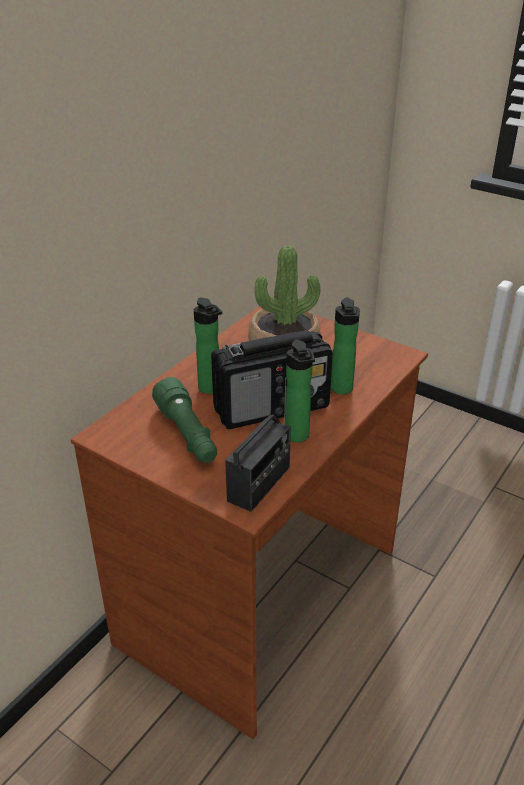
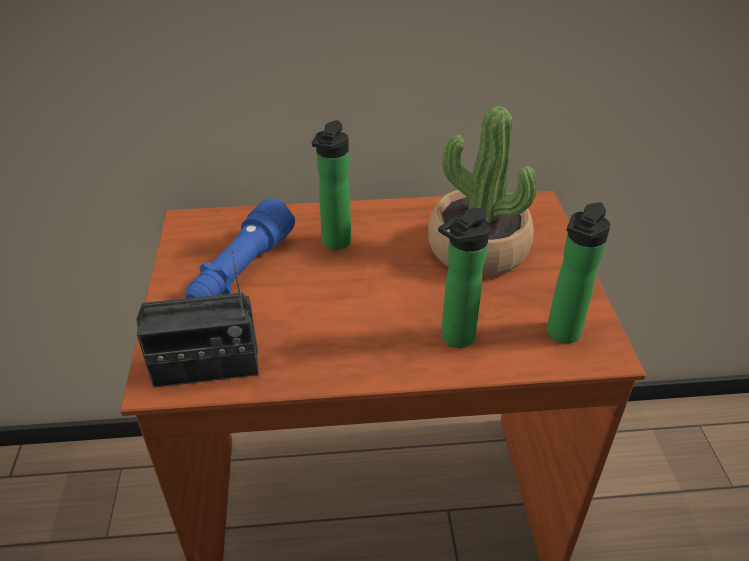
camera: 50 degrees right, 5 degrees up
green flashlight [152,377,217,463] -> blue flashlight [185,199,295,298]
radio [211,330,333,429] -> none
bottle [285,339,315,442] -> bottle moved to [547,202,611,343]

